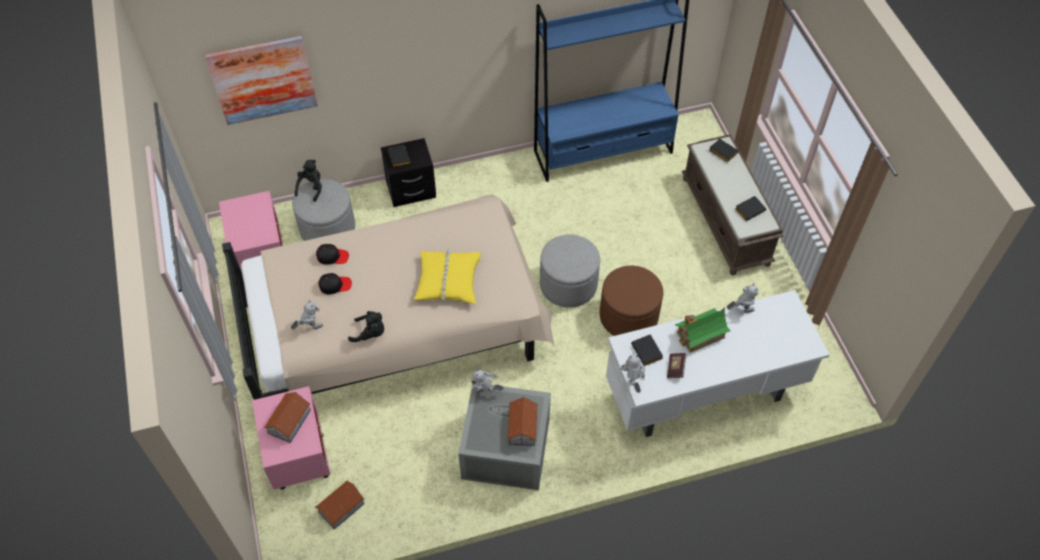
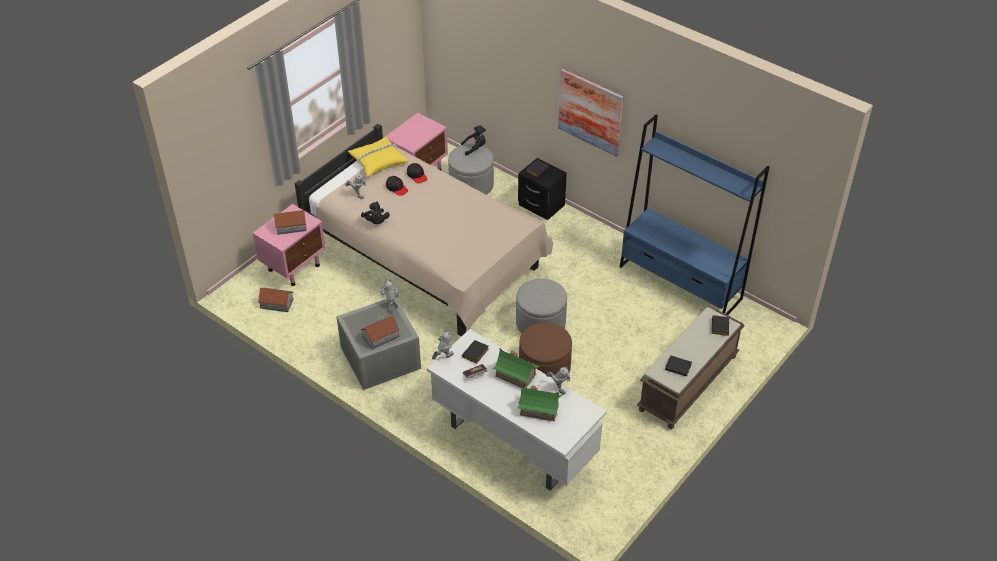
camera: 55 degrees right, 10 degrees down
picture [205,36,318,125] -> picture moved to [558,69,624,157]
yellow pillow [414,248,481,304] -> yellow pillow moved to [348,137,408,177]
none -> toy house [517,386,562,421]

